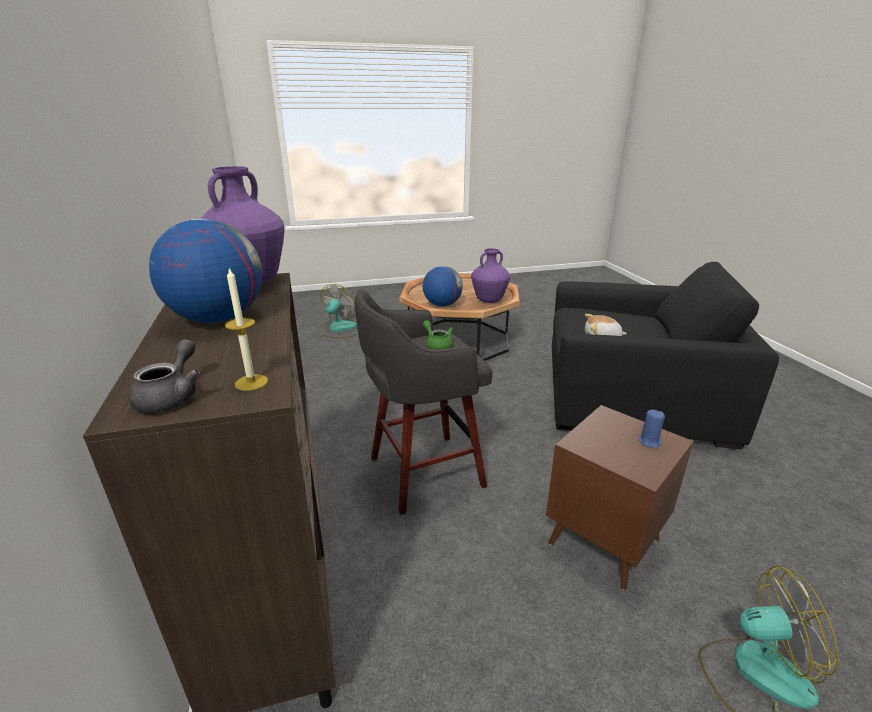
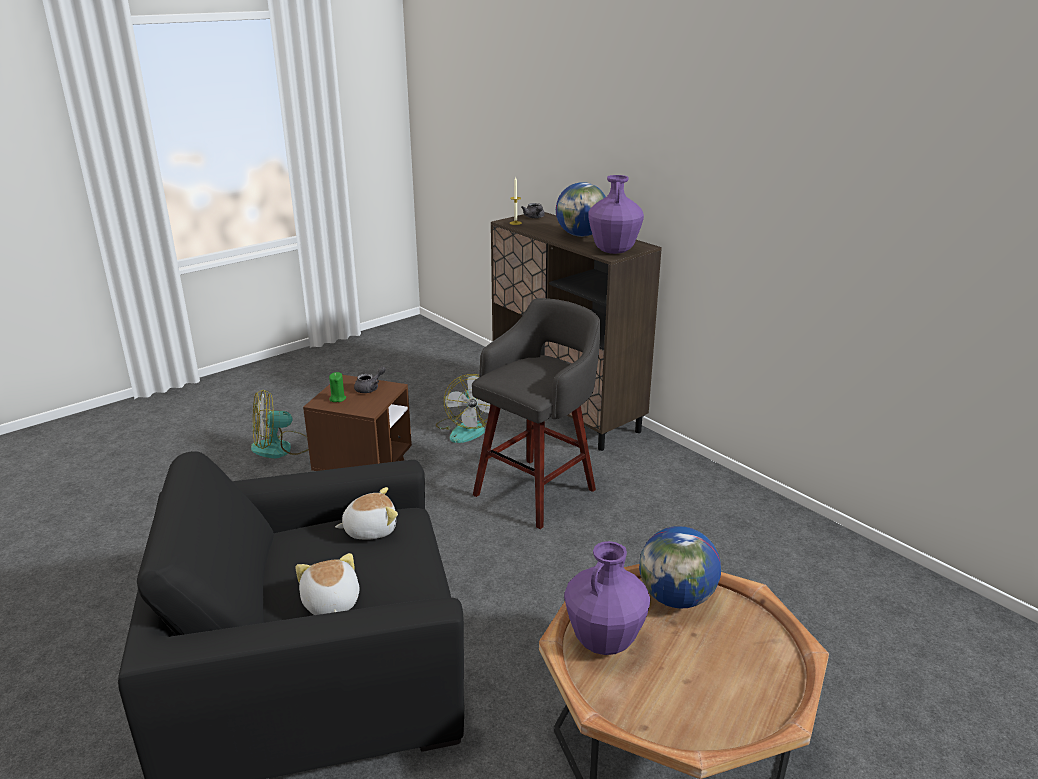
camera: 155 degrees right, 0 degrees up
fan [321,284,357,338] -> fan moved to [436,374,491,443]
green teapot [423,320,453,349] -> none
blue candle [638,409,665,449] -> green candle [329,372,346,402]
none -> plush toy [295,553,359,615]
none -> grey teapot [354,366,386,393]

